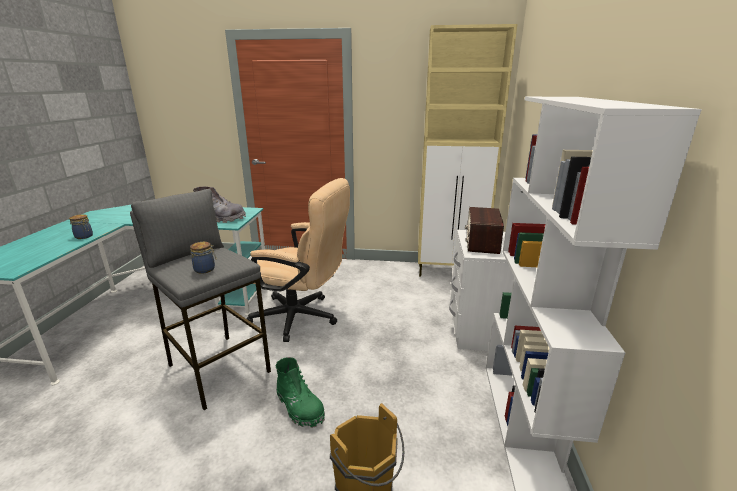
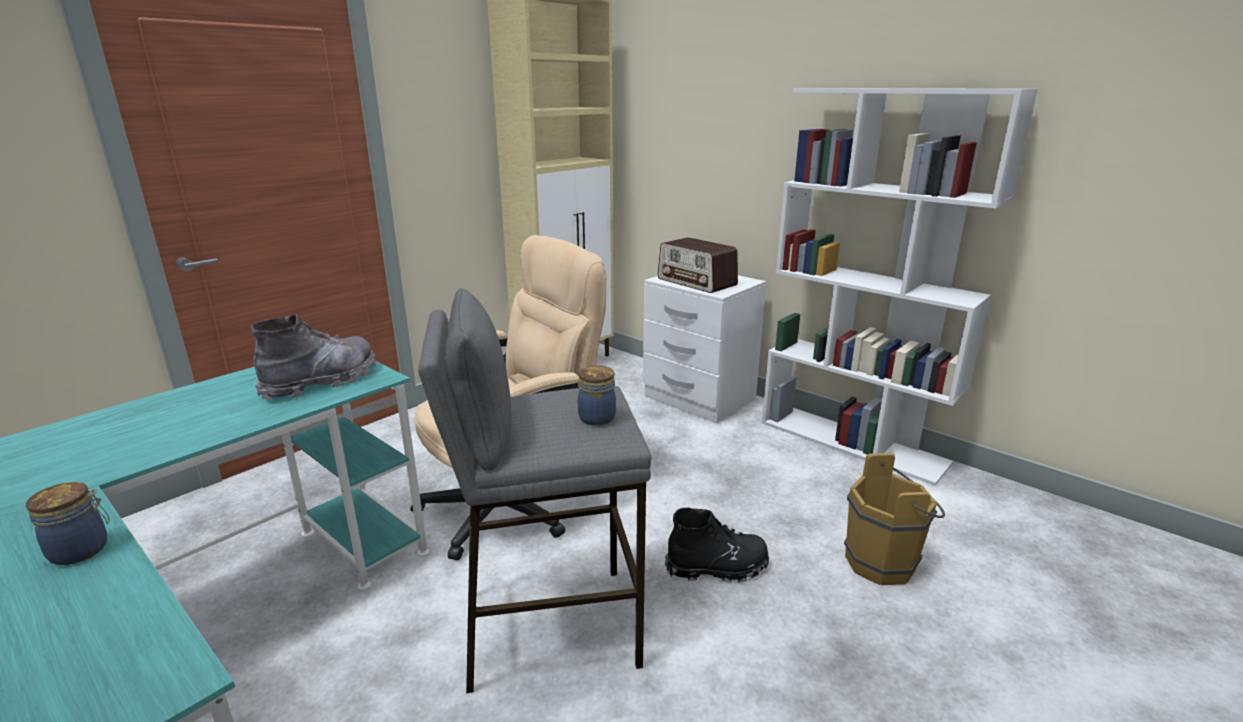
camera: 55 degrees left, 0 degrees up
green boot [276,357,325,428] -> black boot [665,508,769,583]

